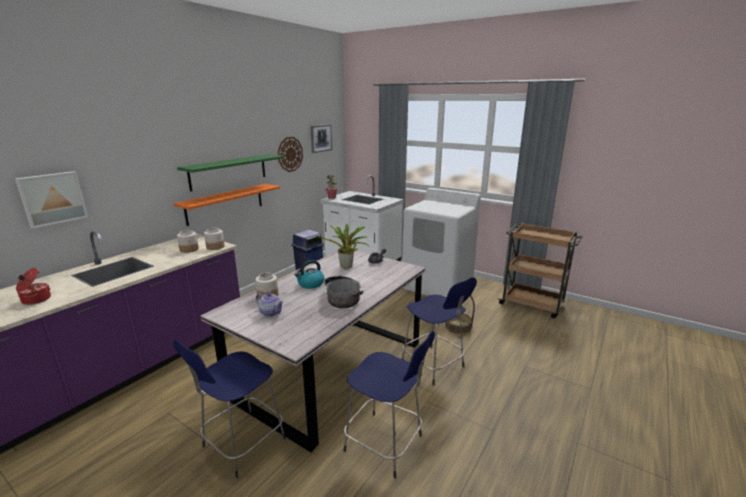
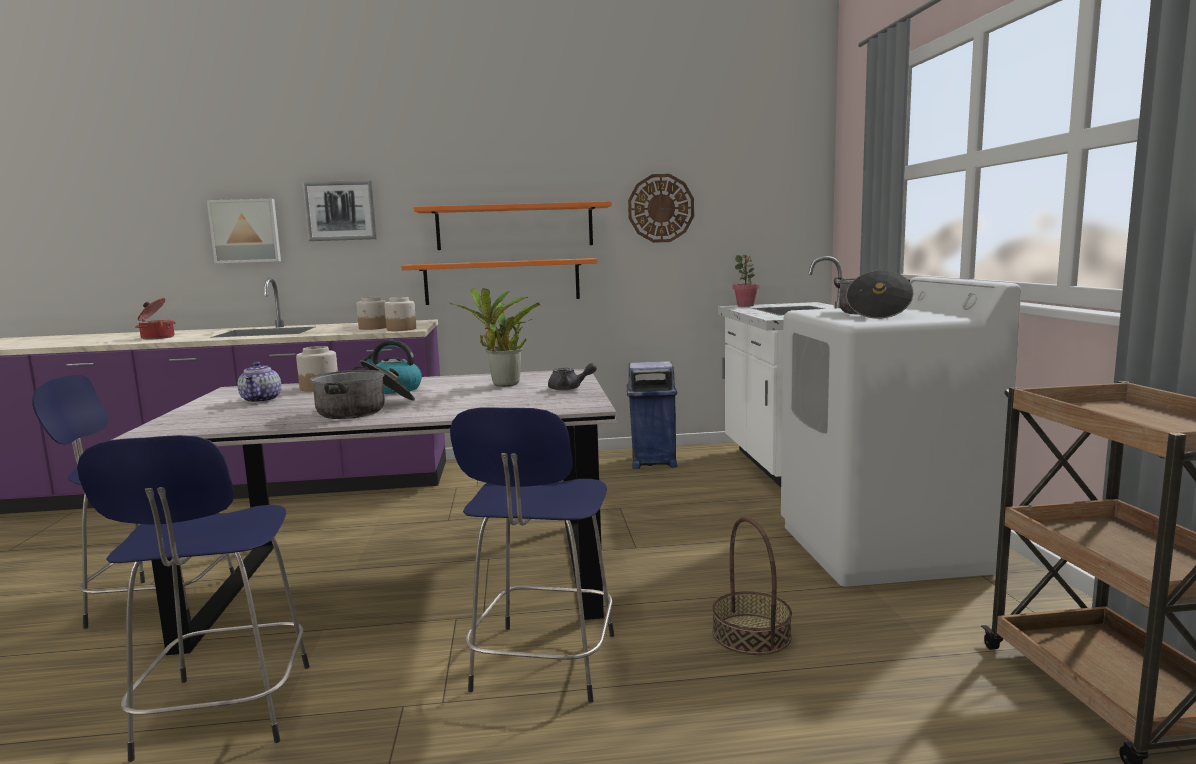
camera: 50 degrees right, 10 degrees down
green shelf [177,154,284,192] -> orange shelf [414,201,612,250]
picture [310,124,332,153] -> picture moved to [302,180,377,241]
none -> cooking pot [834,270,913,319]

